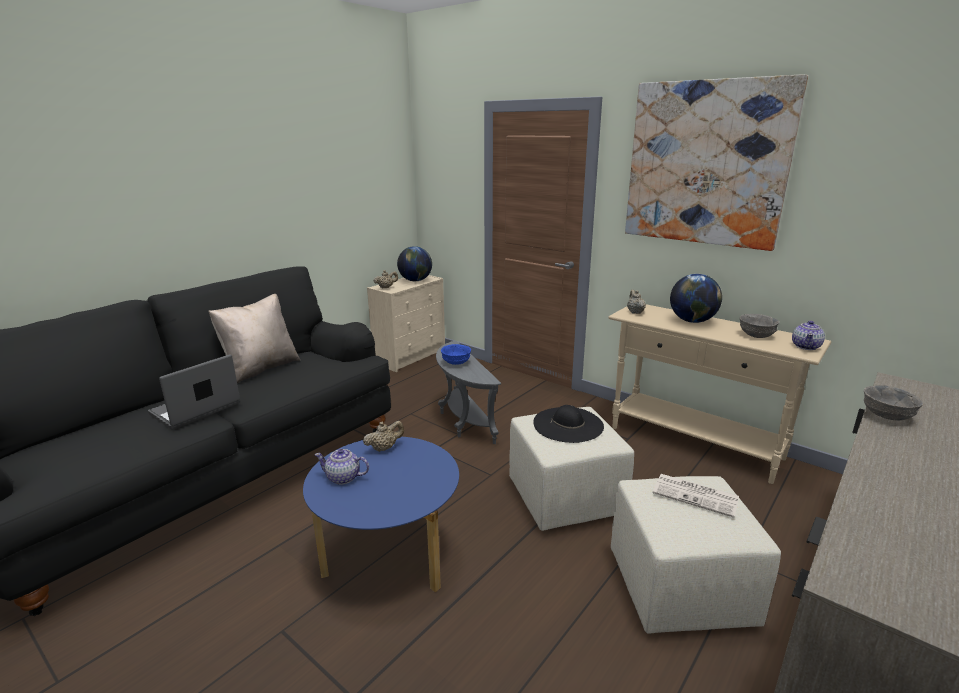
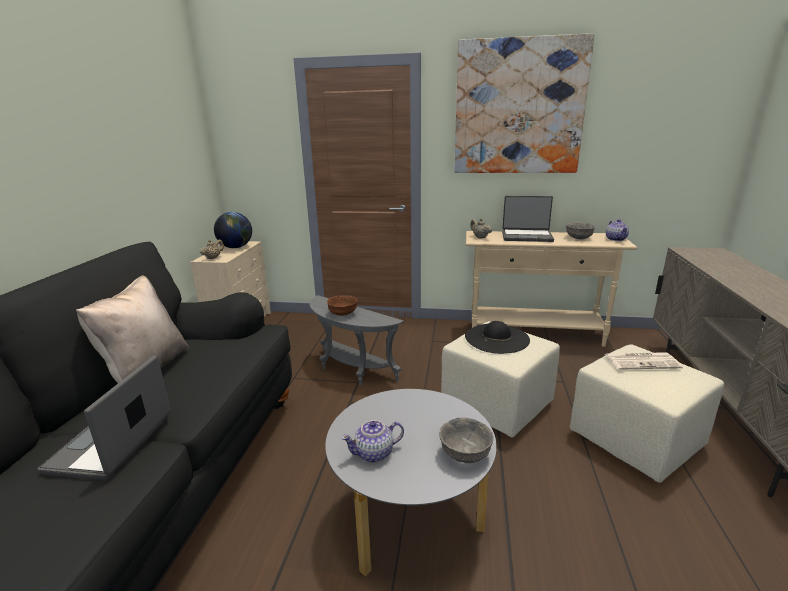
camera: 30 degrees left, 0 degrees up
blue coffee table [303,437,459,592] -> grey coffee table [325,389,497,577]
beige teapot [363,421,404,452] -> none
blue bowl [441,344,471,365] -> brown bowl [327,295,358,316]
globe [670,274,722,323] -> laptop [502,196,554,242]
grey bowl [864,385,923,421] -> grey bowl moved to [439,418,494,463]

